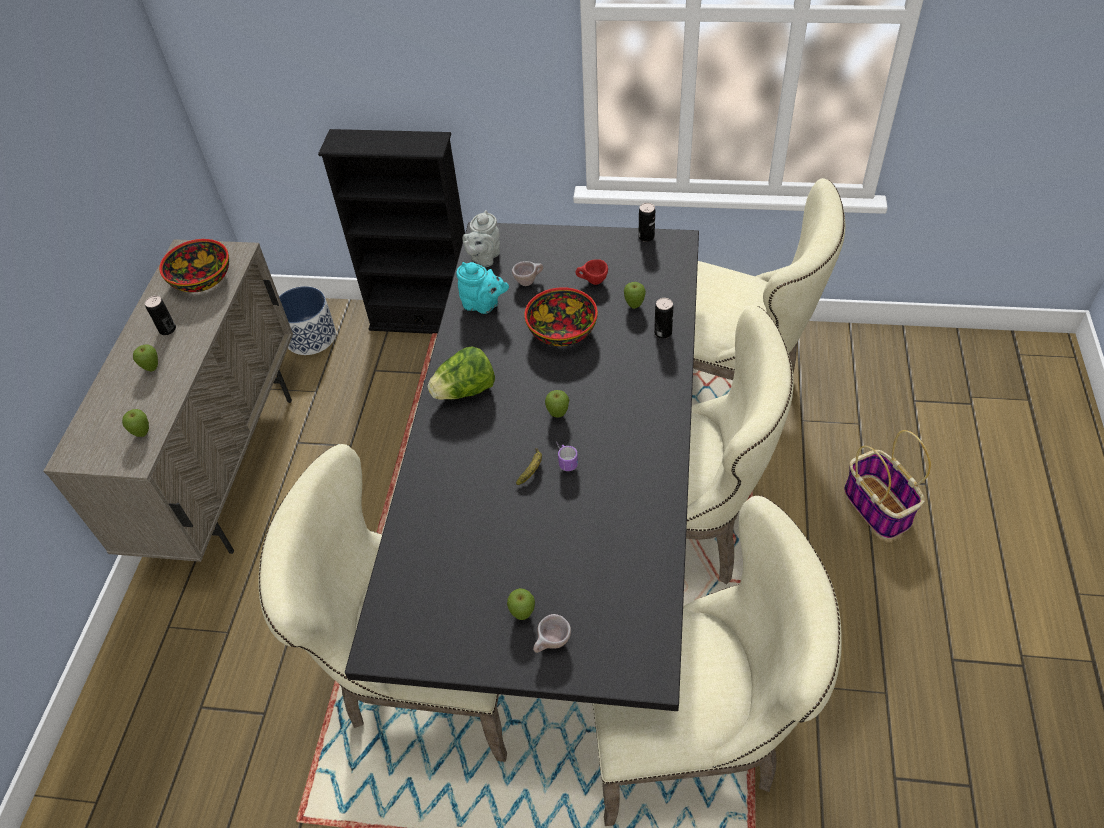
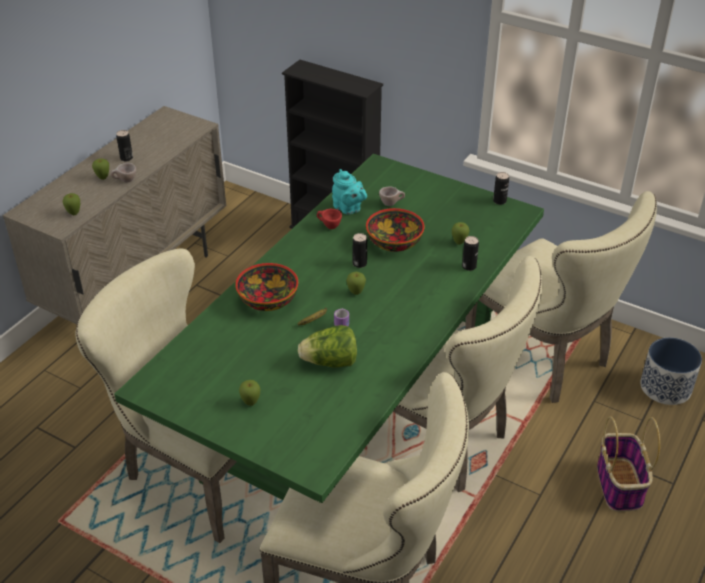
camera: 20 degrees right, 10 degrees down
bowl [159,239,229,292] -> bowl moved to [235,263,298,311]
planter [279,286,336,355] -> planter moved to [640,337,702,405]
black dining table [345,222,699,711] -> green dining table [114,154,544,503]
lettuce [427,346,495,400] -> lettuce moved to [298,325,357,368]
grey teapot [462,210,500,268] -> none
beige cup [533,614,571,653] -> beige cup moved to [111,163,136,183]
red cup [575,259,608,285] -> red cup moved to [317,209,342,229]
none -> can [353,233,367,268]

